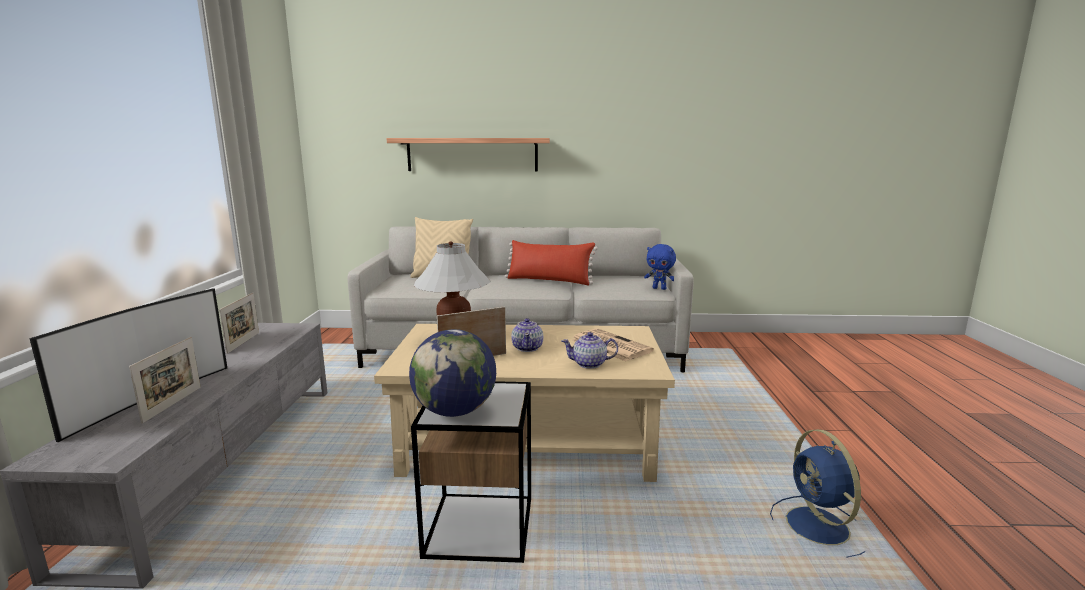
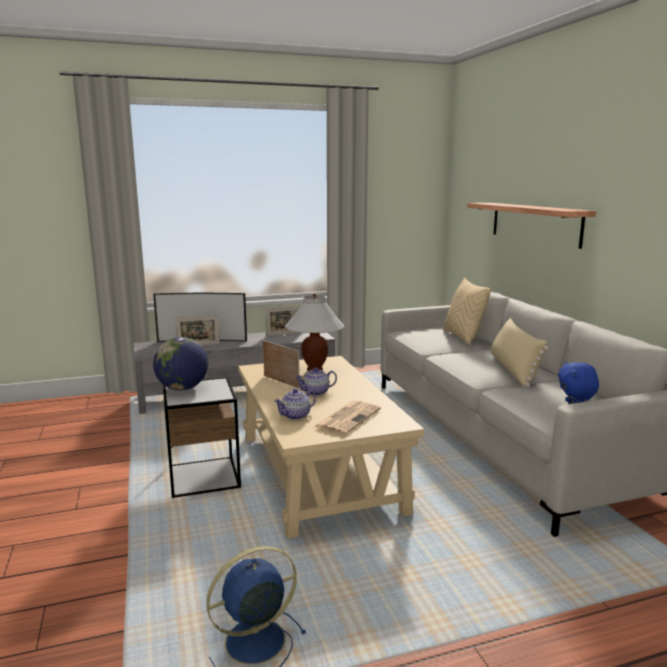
camera: 70 degrees right, 0 degrees up
red pillow [505,240,598,285] -> beige pillow [491,318,549,387]
teapot [562,332,618,369] -> teapot turned 105 degrees counterclockwise [274,388,316,420]

